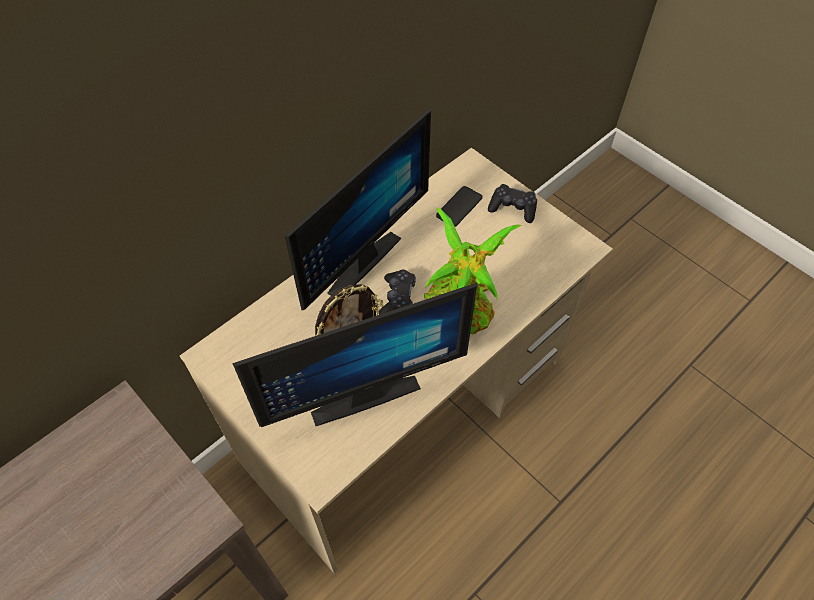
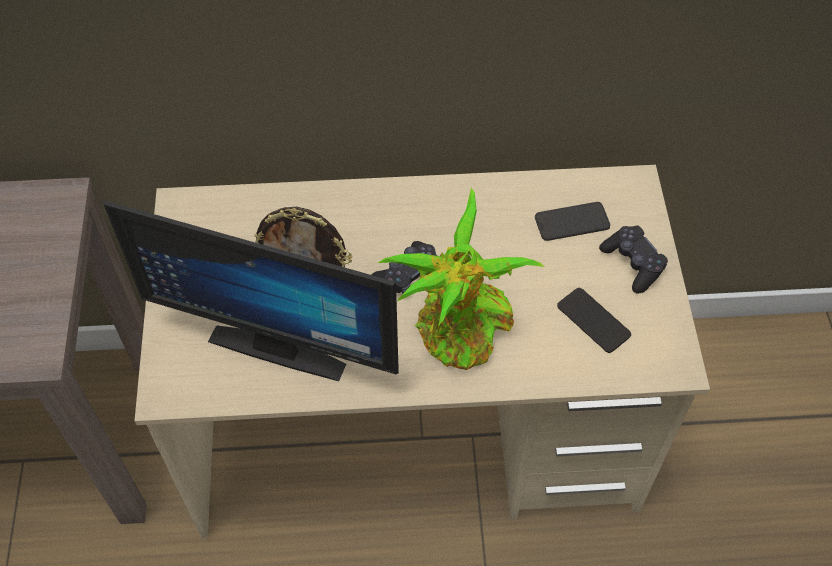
camera: 40 degrees right, 0 degrees up
monitor [285,108,431,310] -> none
none -> phone [557,288,631,353]

